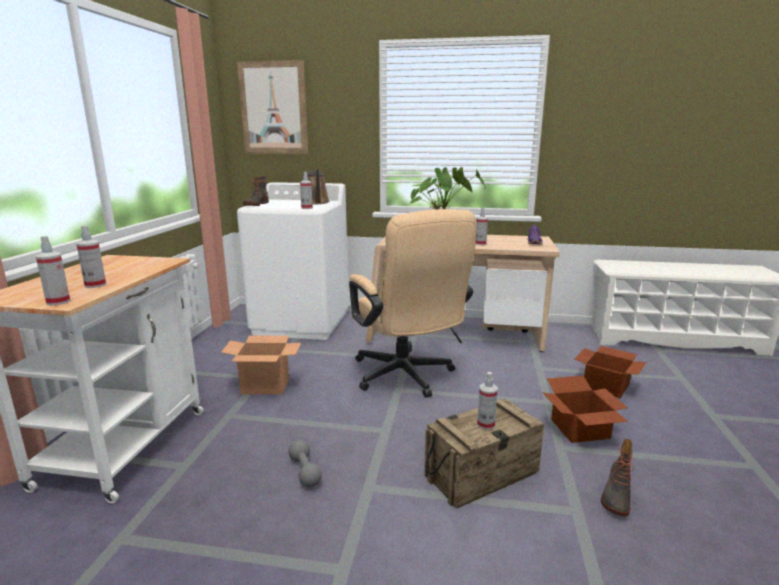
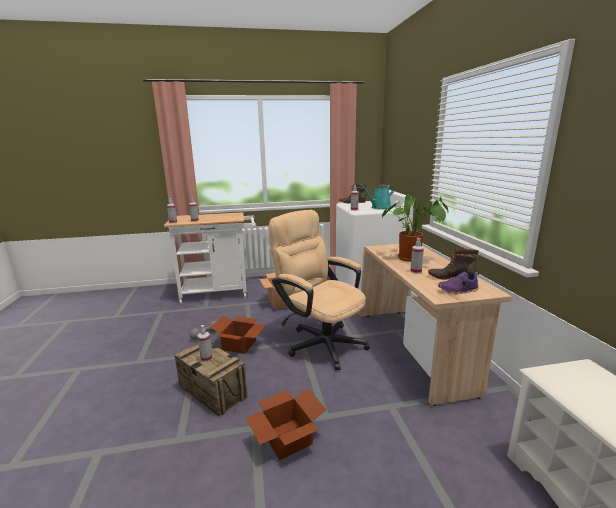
camera: 70 degrees right, 0 degrees up
picture [237,60,308,154] -> none
brown watering can [307,169,330,204] -> turquoise watering can [360,184,394,209]
beige office chair [349,209,477,398] -> beige office chair turned 90 degrees clockwise [269,210,370,370]
cardboard box [575,346,646,398] -> cardboard box moved to [210,316,266,354]
boot [601,439,635,516] -> boot moved to [428,249,478,280]

